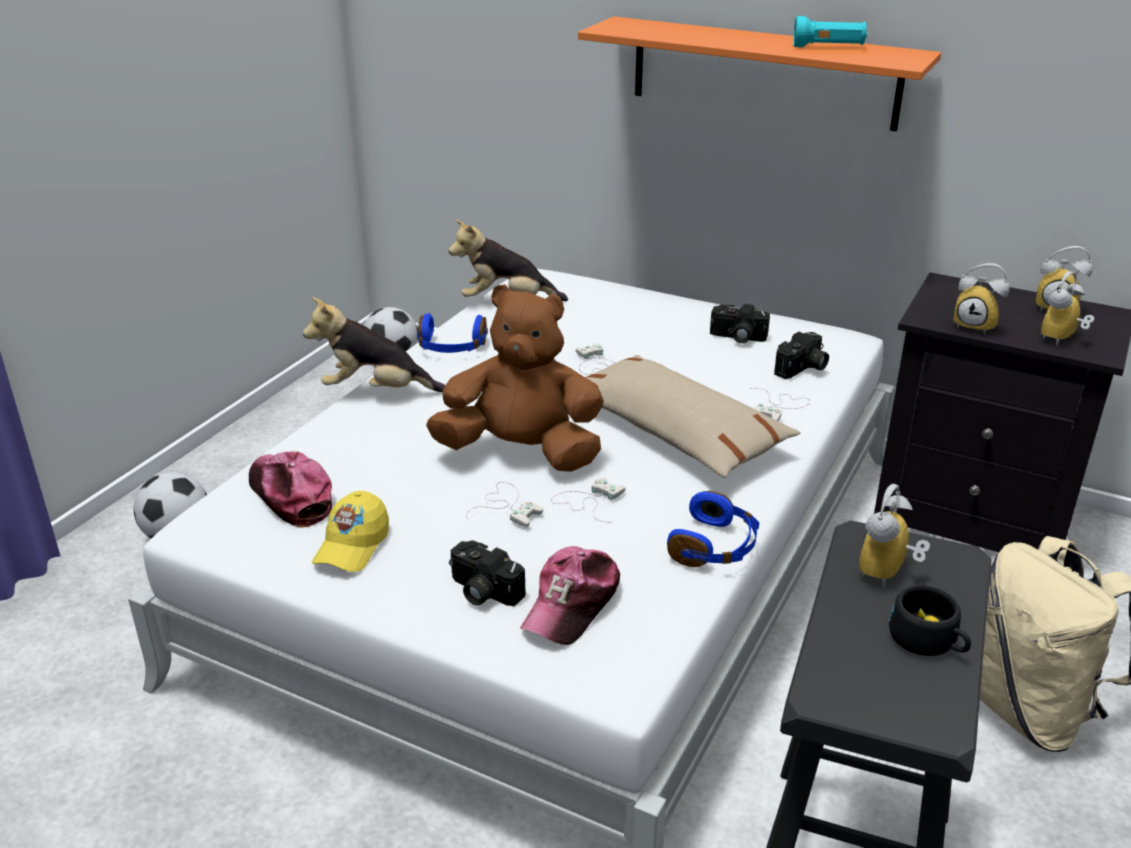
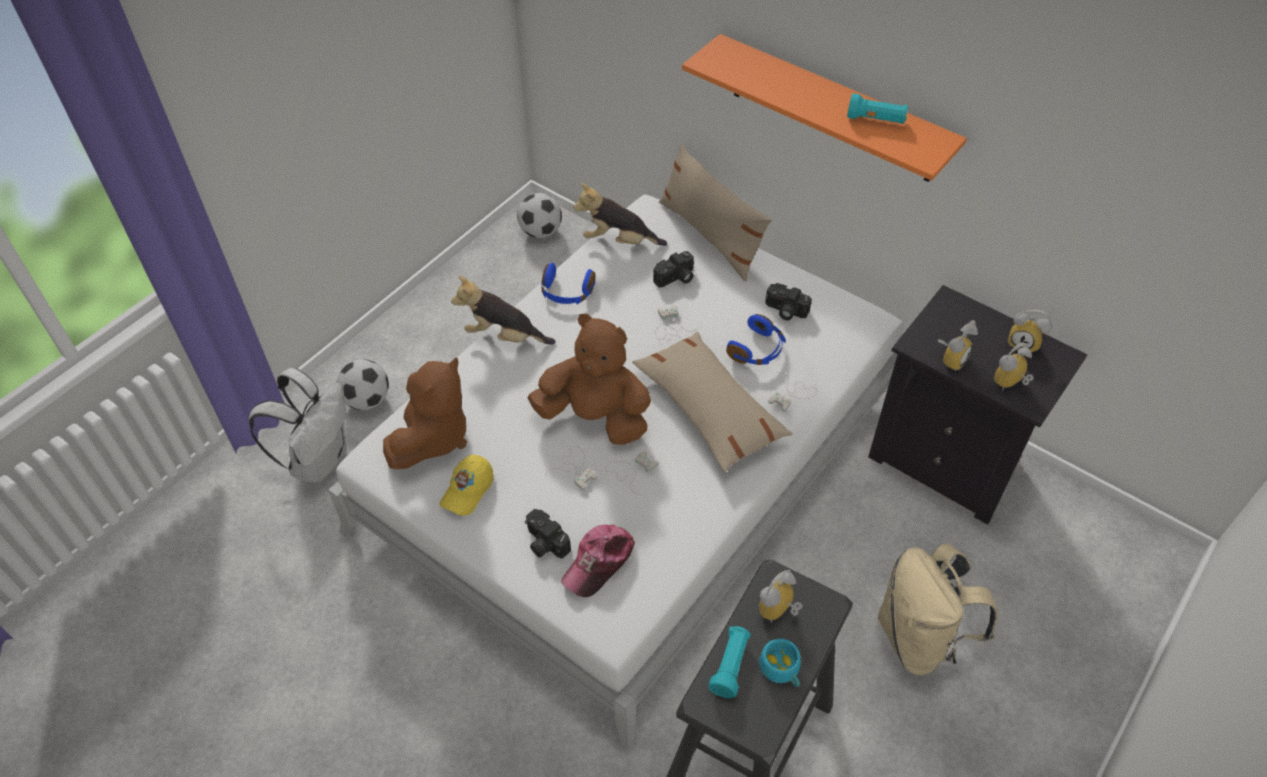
camera: 10 degrees right, 20 degrees up
cap [249,451,332,528] -> brown plush toy [383,358,467,469]
blue headphones [667,491,759,567] -> blue headphones moved to [726,314,786,365]
camera [774,332,829,379] -> camera moved to [653,251,694,288]
black cup [889,585,971,656] -> turquoise cup [759,639,801,687]
alarm clock [954,263,1010,334] -> alarm clock turned 90 degrees counterclockwise [938,320,978,371]
none -> white backpack [249,368,346,483]
none -> beige pillow [659,144,772,282]
none -> turquoise flashlight [708,626,751,698]

